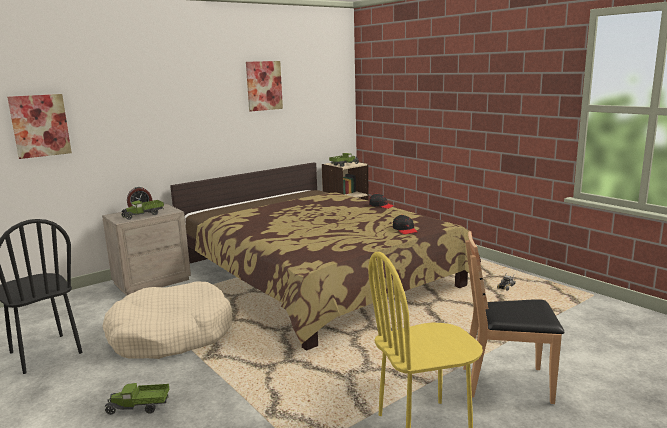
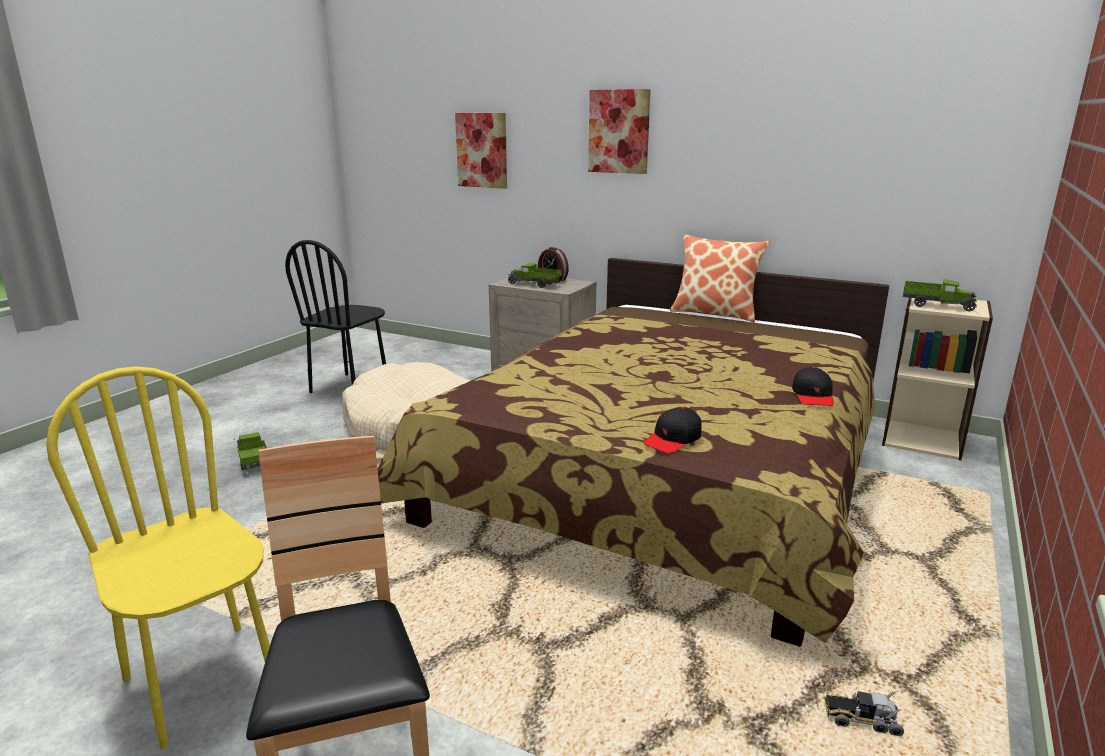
camera: 65 degrees right, 5 degrees up
picture [246,61,283,111] -> picture moved to [588,89,651,174]
none -> pillow [670,234,770,322]

